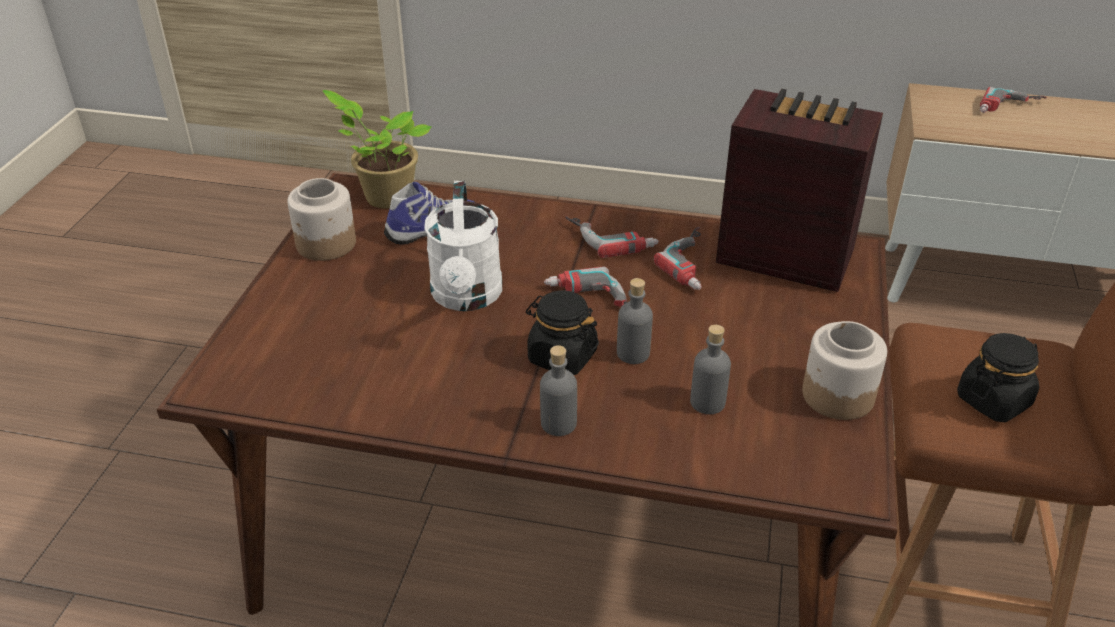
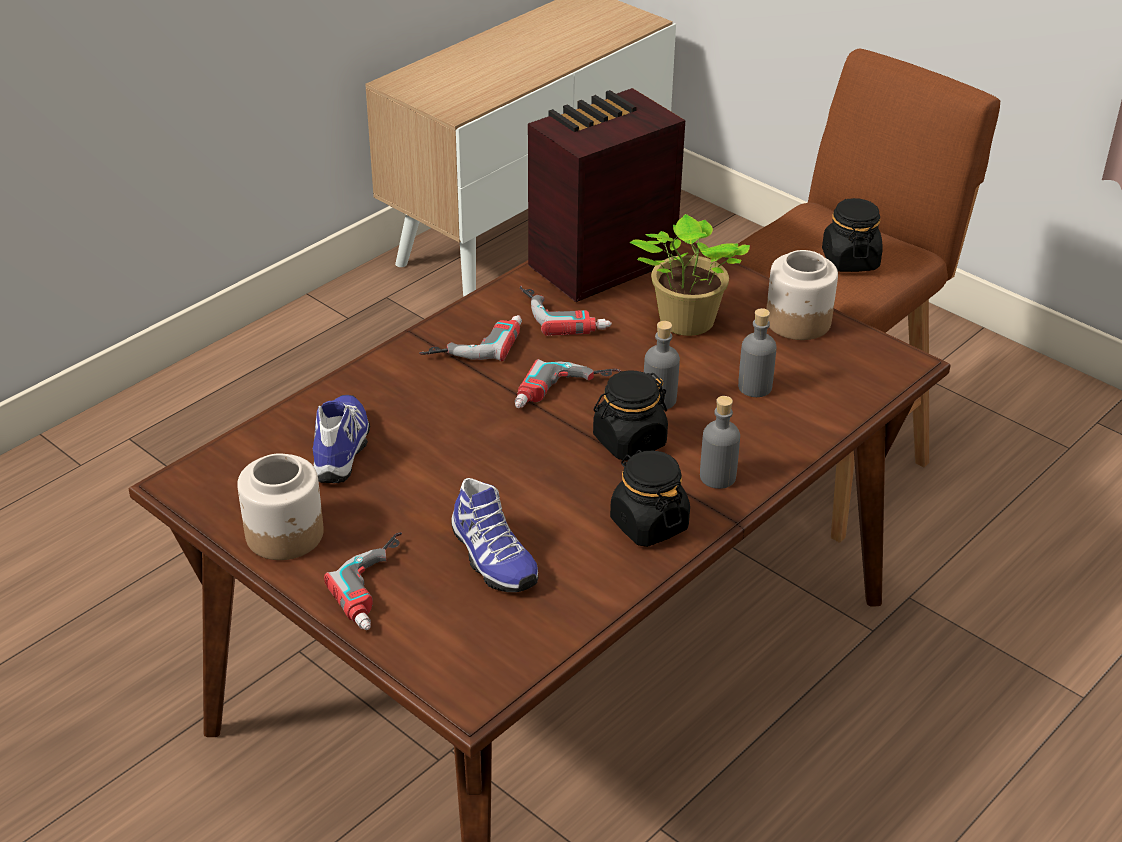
camera: 60 degrees left, 0 degrees up
potted plant [323,90,432,208] -> potted plant moved to [629,214,750,336]
white watering can [424,181,502,311] -> none
power drill [980,86,1047,113] -> power drill moved to [324,532,402,630]
none -> shoe [452,478,538,592]
none -> black jar [610,450,690,547]

